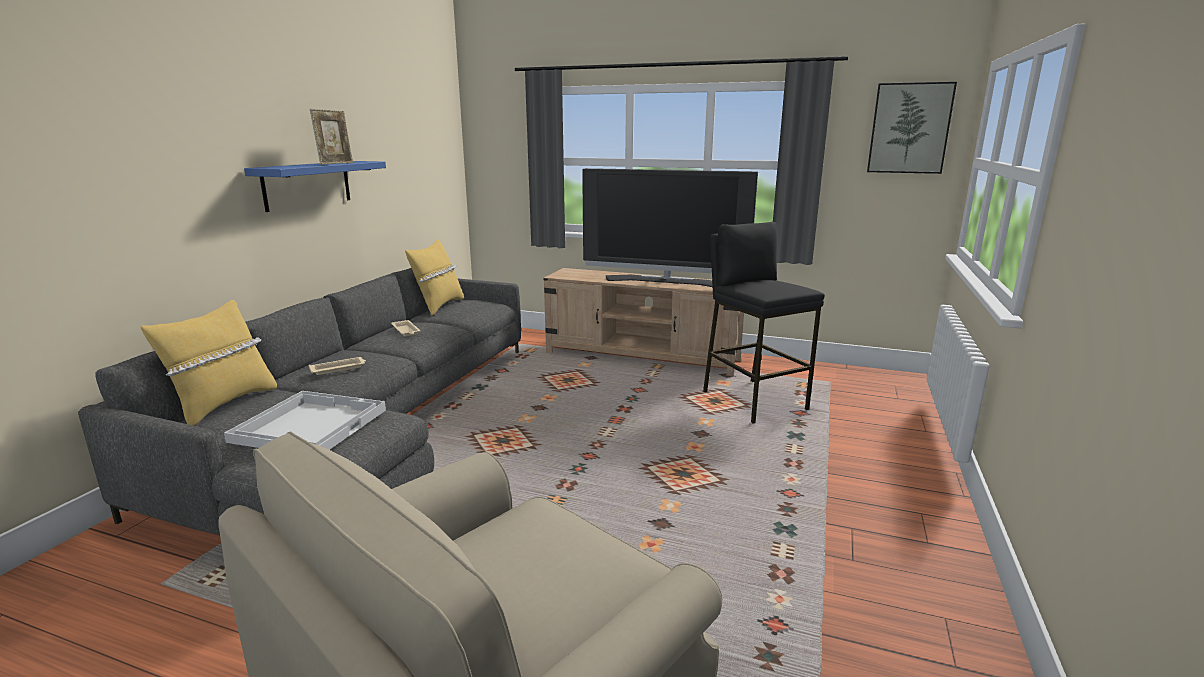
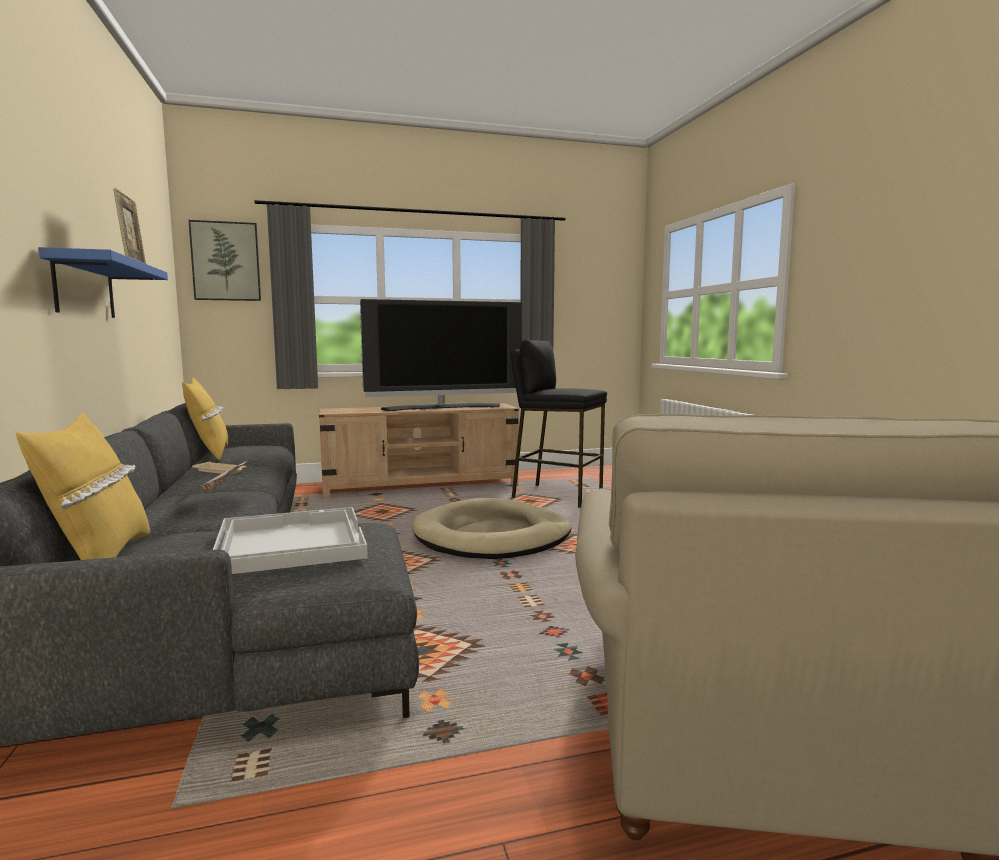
camera: 35 degrees left, 10 degrees down
beige tray [309,357,366,375] -> newspaper [169,460,248,507]
picture [867,82,957,174] -> picture moved to [189,220,261,301]
none -> beige dog bed [412,498,572,559]

